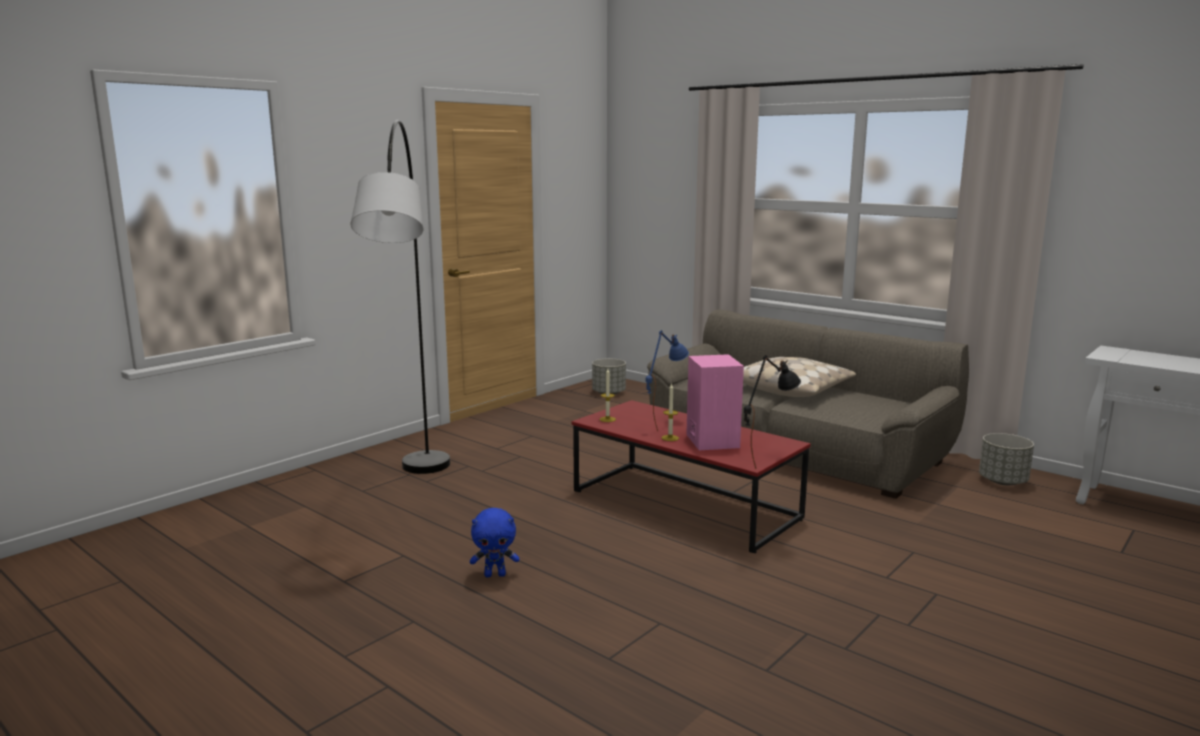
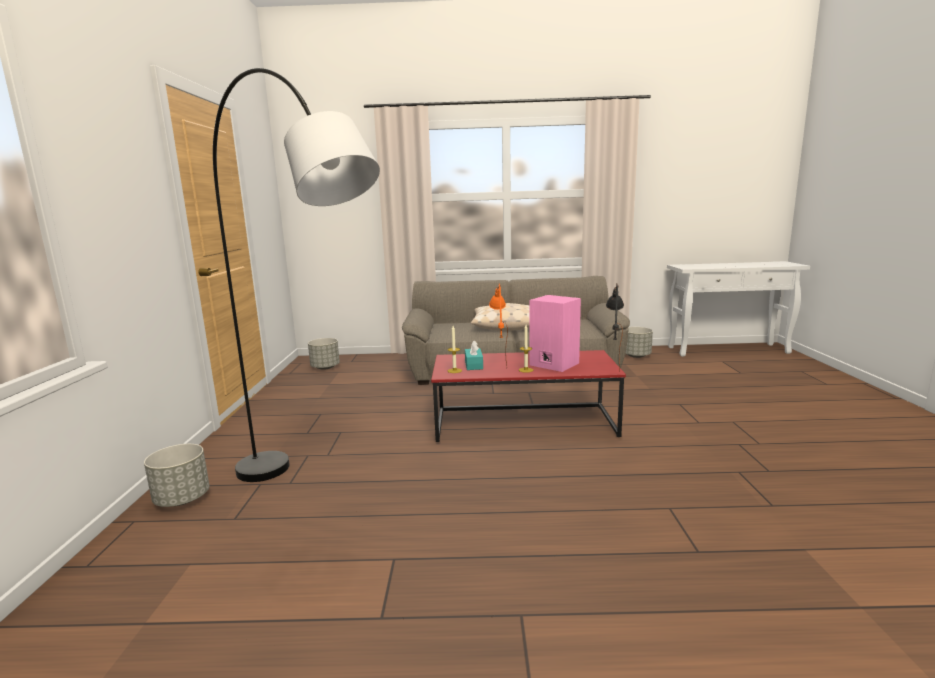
camera: 40 degrees left, 0 degrees up
blue plush toy [470,508,519,577] -> none
blue table lamp [646,330,689,431] -> orange table lamp [489,284,508,366]
none -> grey planter [144,444,210,507]
none -> turquoise tissue box [465,340,483,370]

